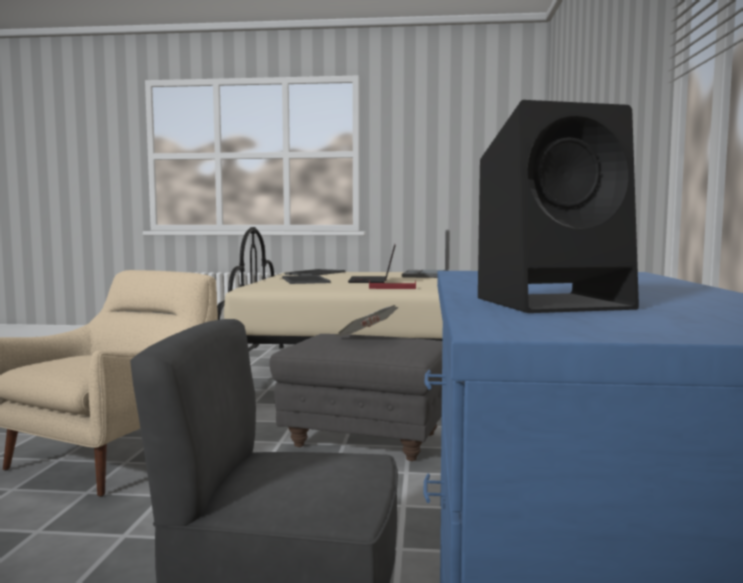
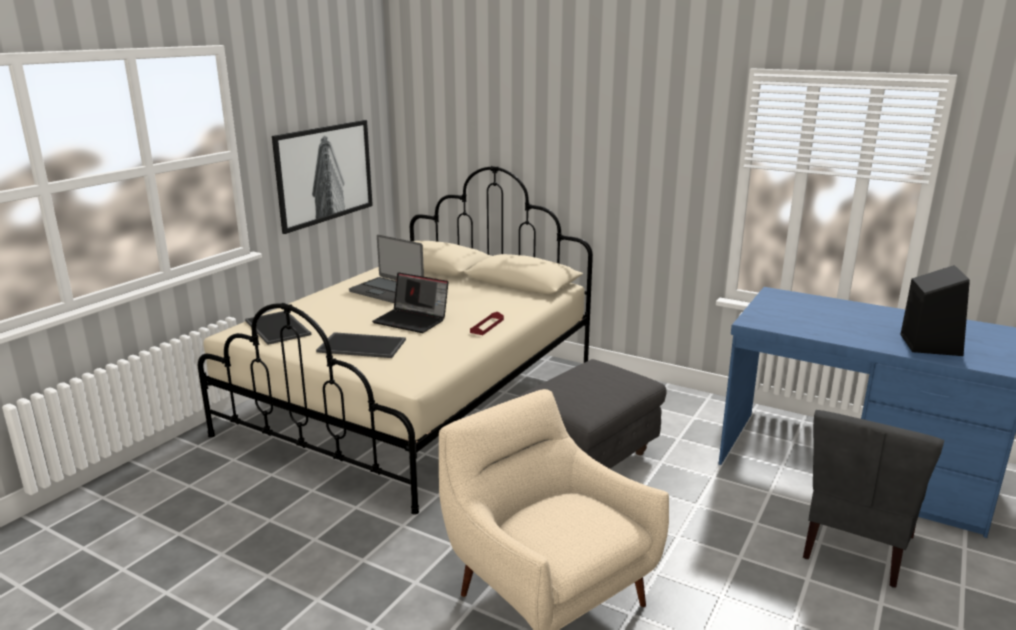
camera: 65 degrees left, 15 degrees up
newspaper [335,305,398,336] -> none
none -> picture [272,120,373,234]

